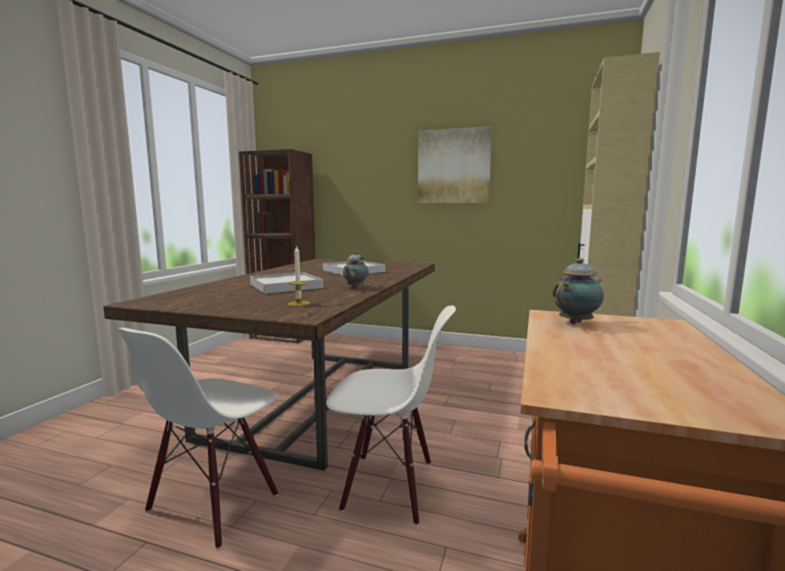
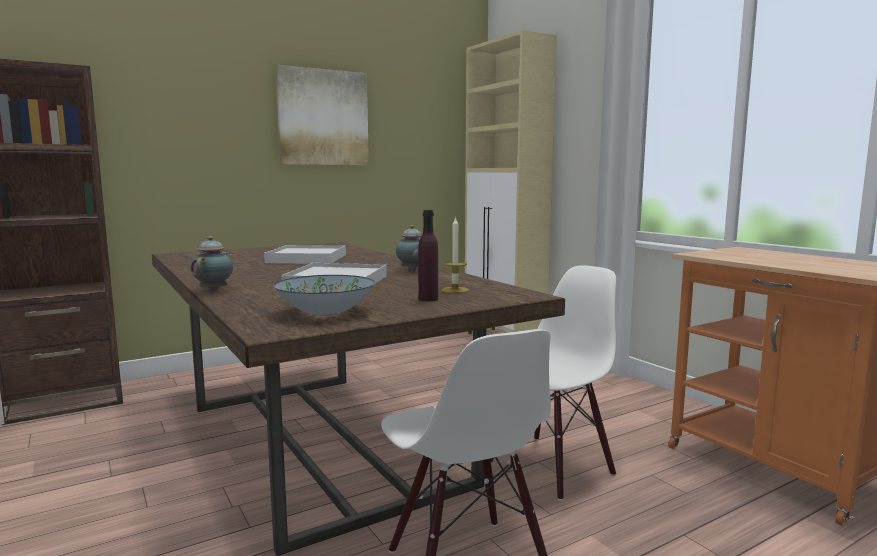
camera: 50 degrees left, 0 degrees up
teapot [553,258,604,324] -> teapot moved to [191,236,233,292]
none -> bowl [273,275,375,316]
none -> purple bottle [418,210,438,301]

